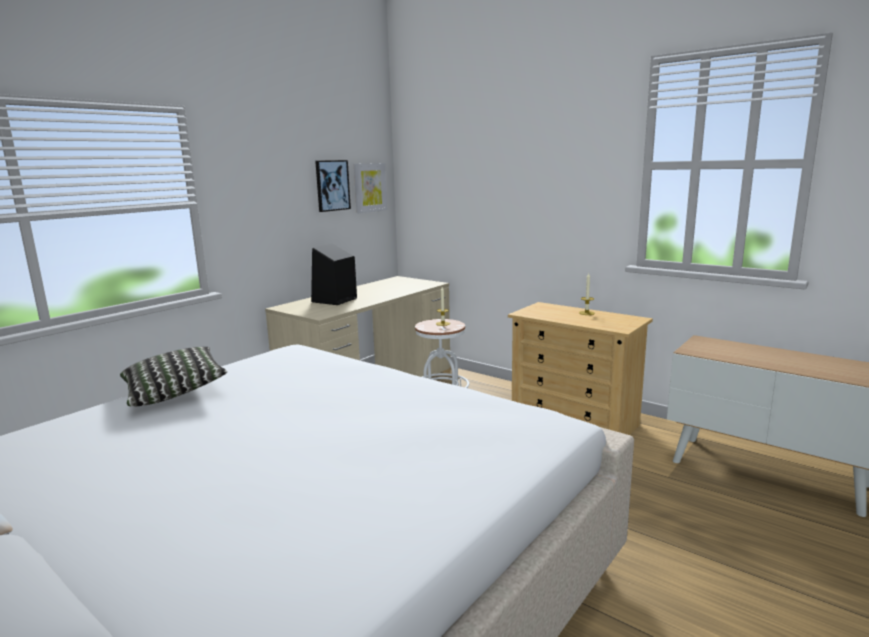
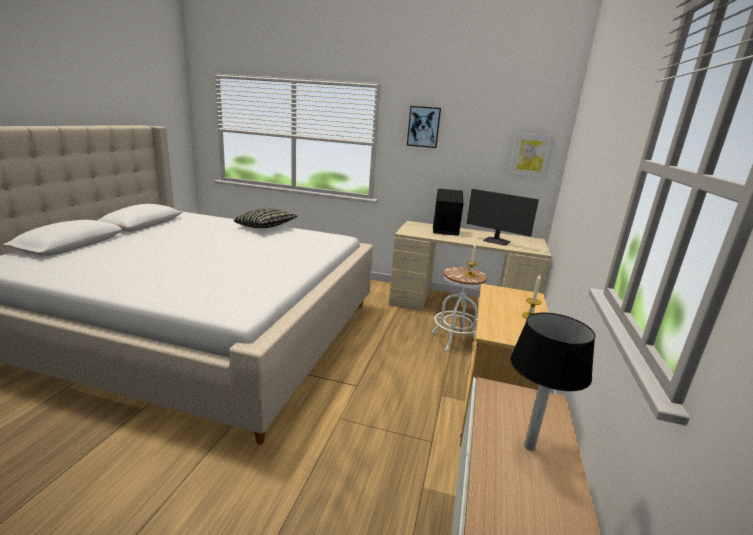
camera: 65 degrees right, 5 degrees up
picture [315,160,351,212] -> picture moved to [407,106,441,148]
none -> monitor [466,189,539,246]
none -> table lamp [510,312,595,451]

